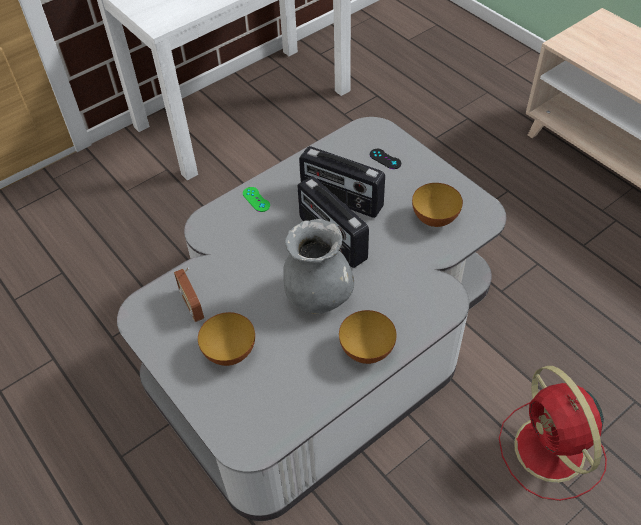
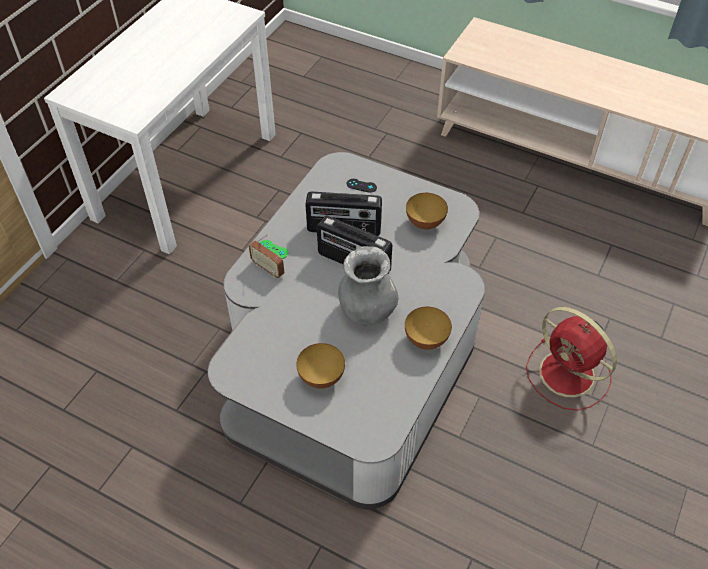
camera: 25 degrees left, 0 degrees up
radio [174,267,204,322] -> radio moved to [249,234,284,278]

